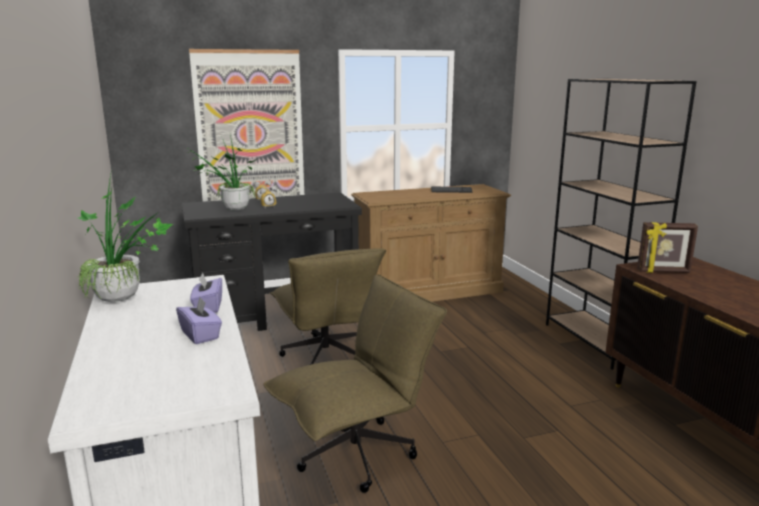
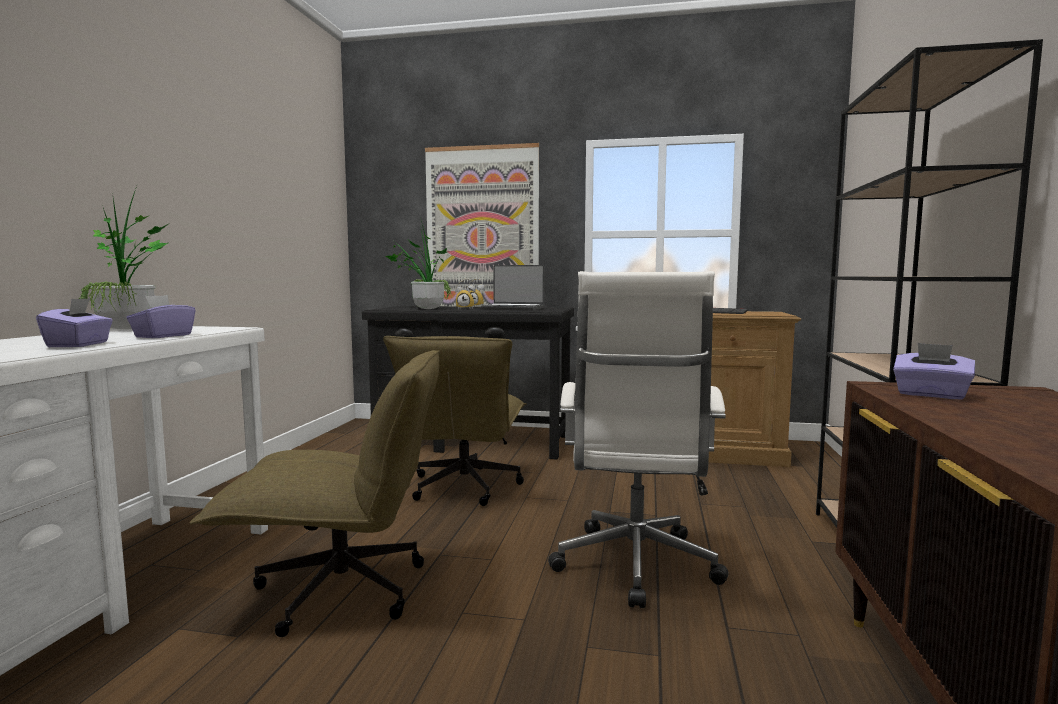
camera: 30 degrees right, 10 degrees down
picture frame [637,222,698,273] -> purple tissue box [893,343,975,399]
none -> laptop [480,265,544,311]
none -> white office chair [548,271,729,608]

